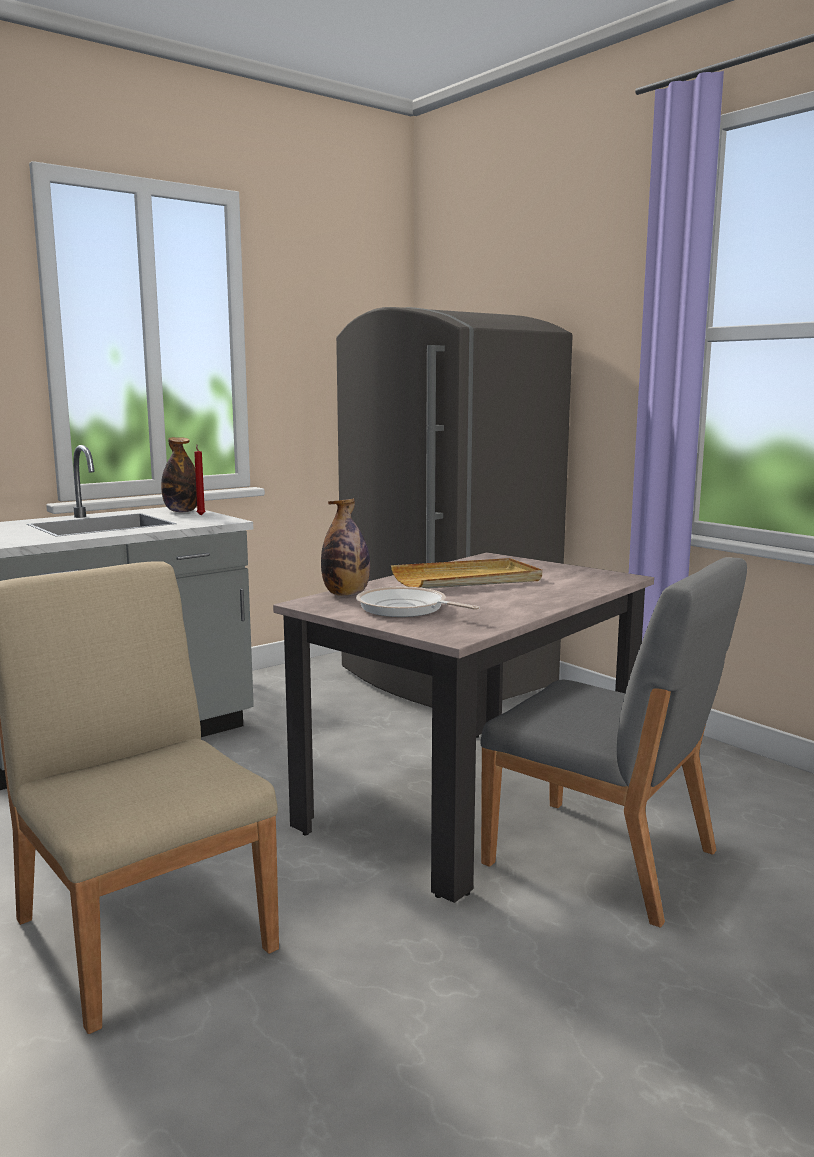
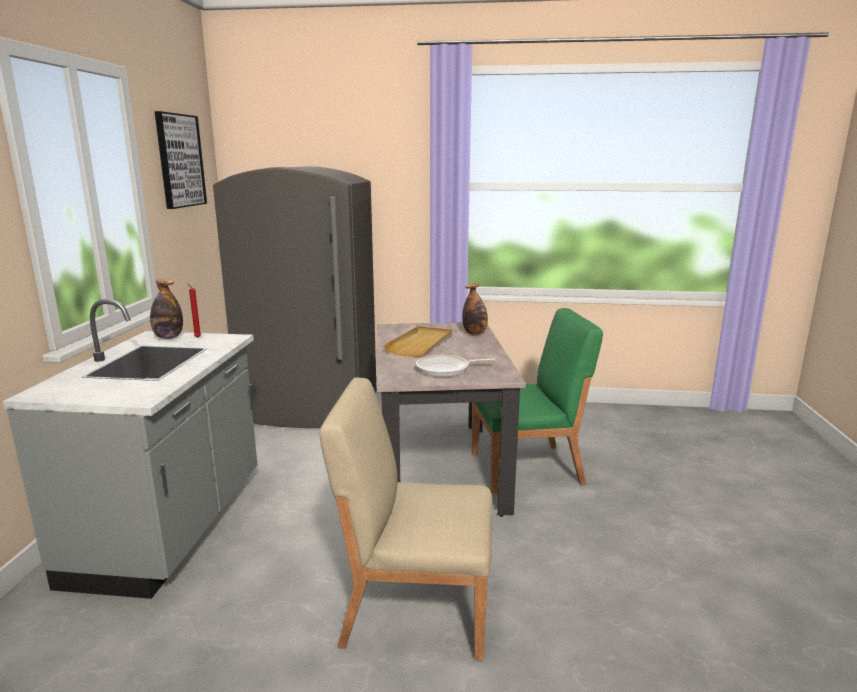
camera: 45 degrees left, 5 degrees up
bottle [321,498,370,596] -> bottle moved to [462,283,488,334]
grey chair [480,557,747,928] -> green chair [472,308,603,494]
none -> picture [155,111,207,209]

